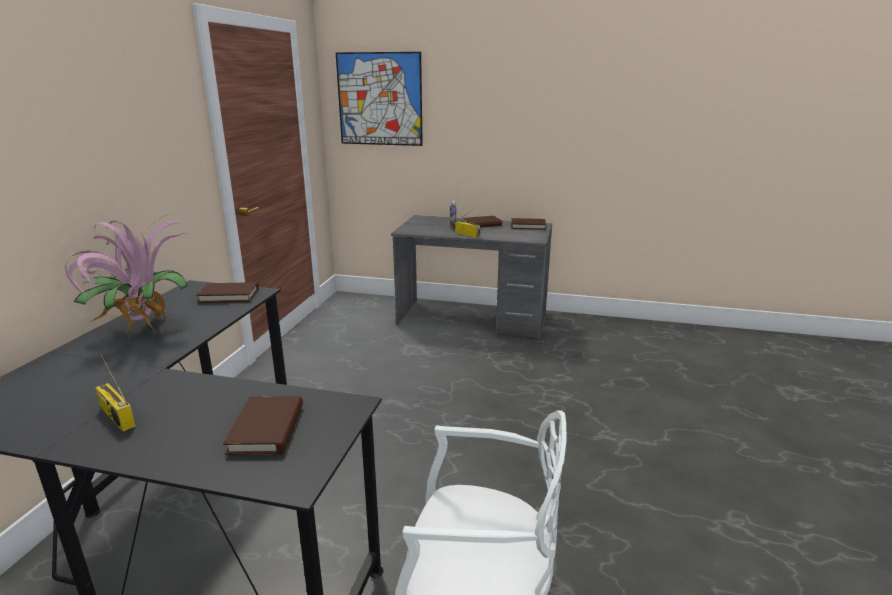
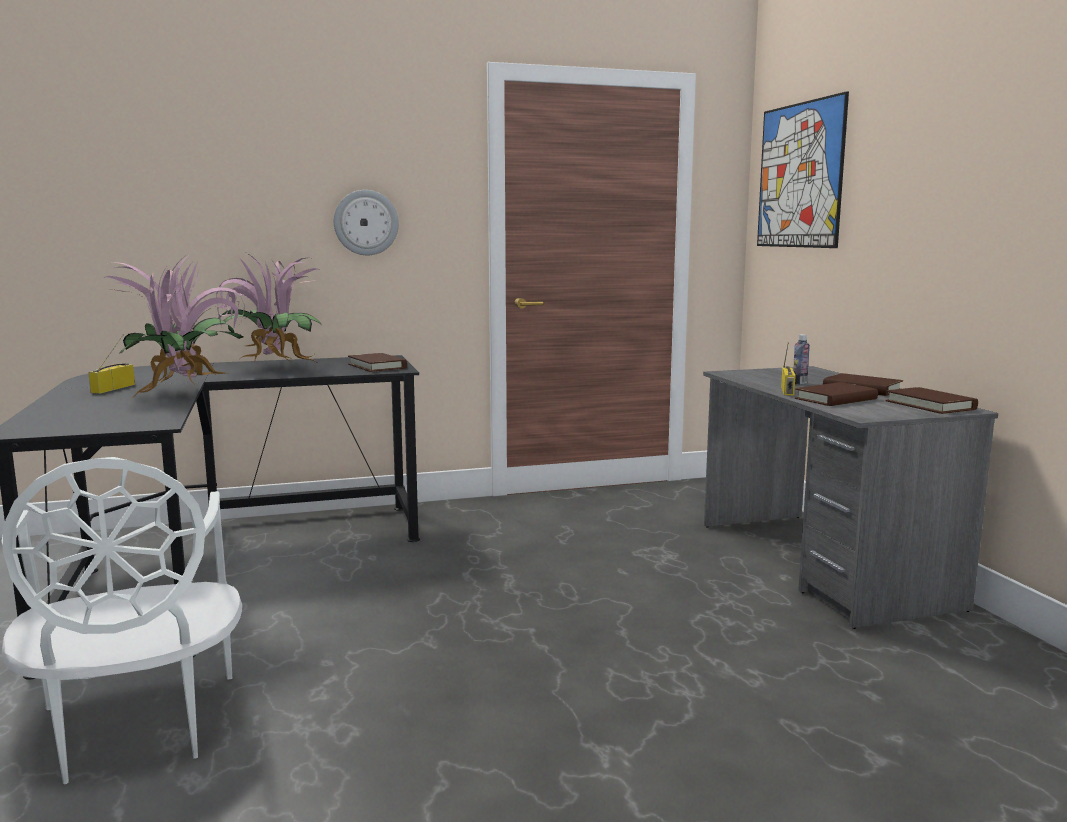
camera: 60 degrees right, 10 degrees down
brown book [223,396,303,455] -> brown book moved to [795,382,878,406]
none -> potted plant [104,255,245,400]
none -> wall clock [334,190,399,255]

